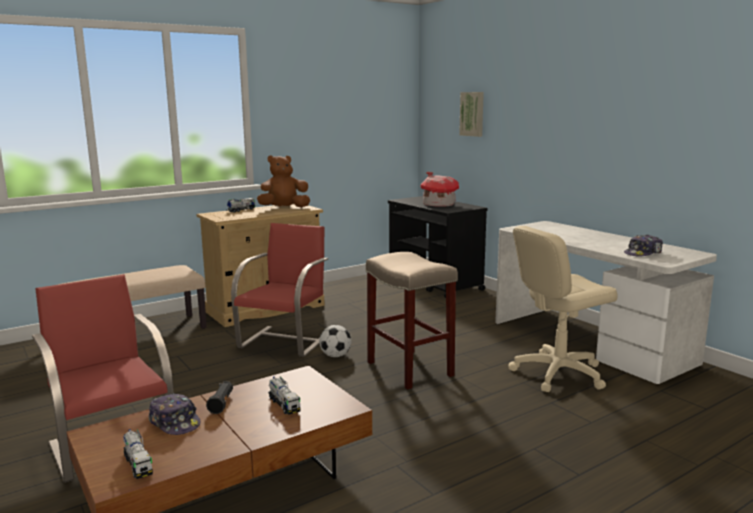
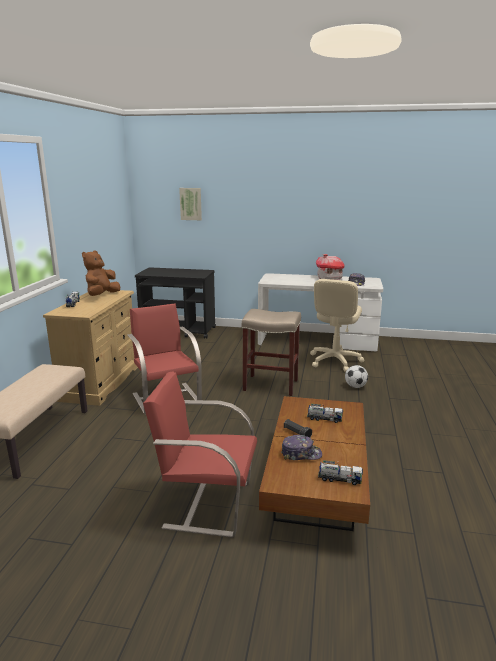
camera: 45 degrees left, 5 degrees up
football [319,325,351,357] -> football moved to [345,365,368,388]
toy house [420,172,459,207] -> toy house moved to [316,254,345,280]

